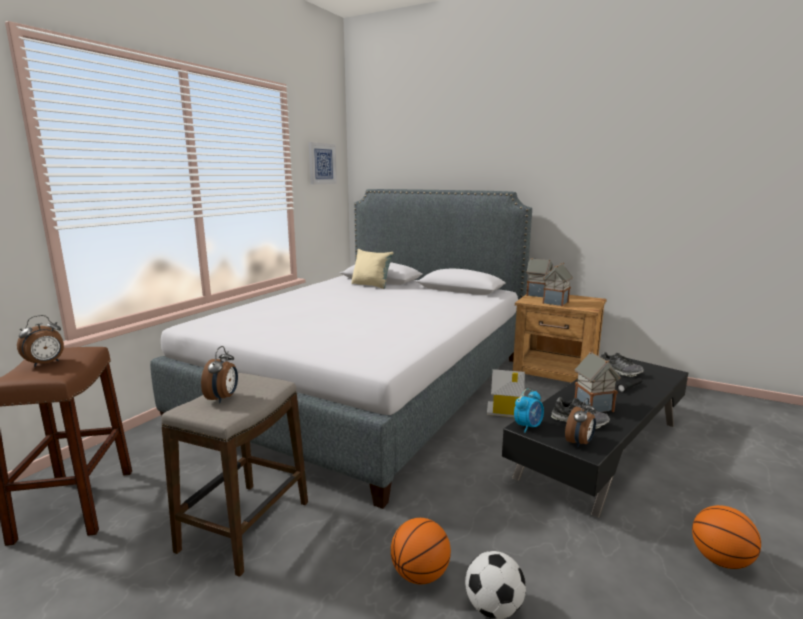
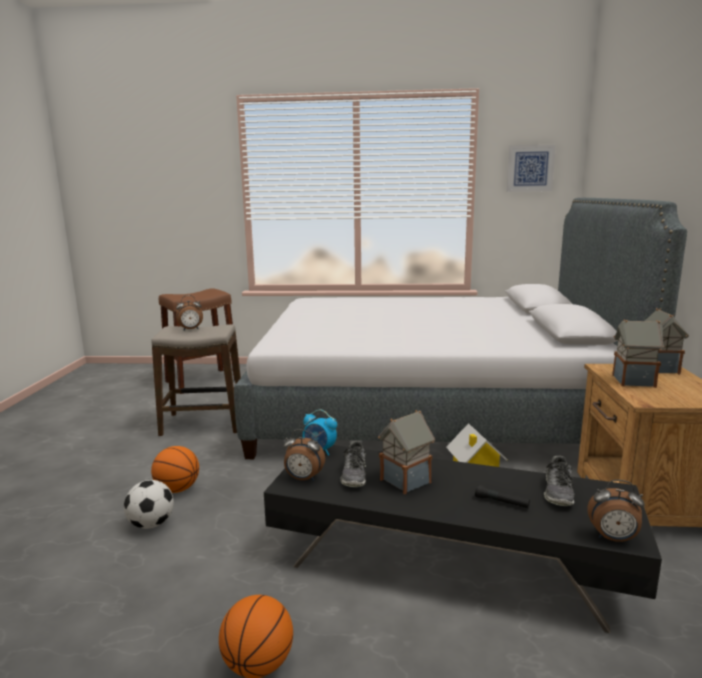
camera: 65 degrees right, 0 degrees up
alarm clock [17,315,64,367] -> alarm clock moved to [587,480,645,542]
beige pillow [351,249,394,289] -> none

